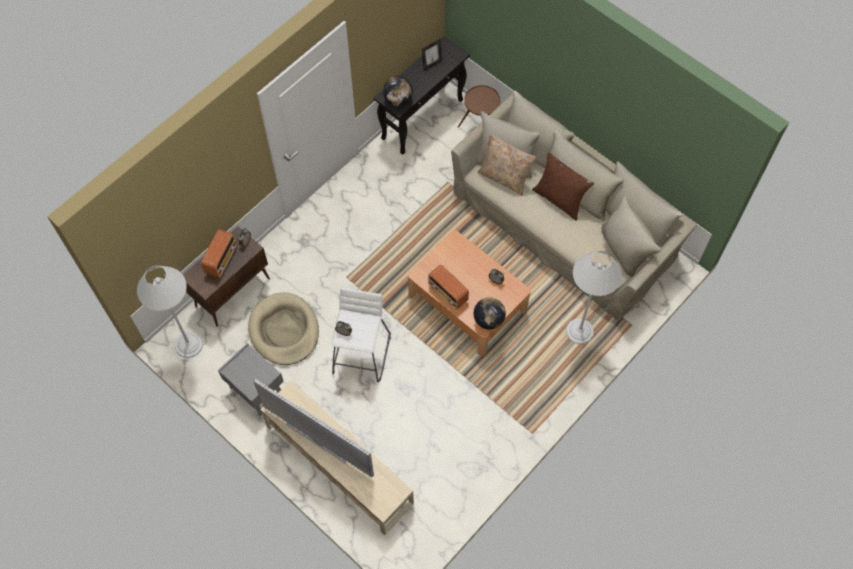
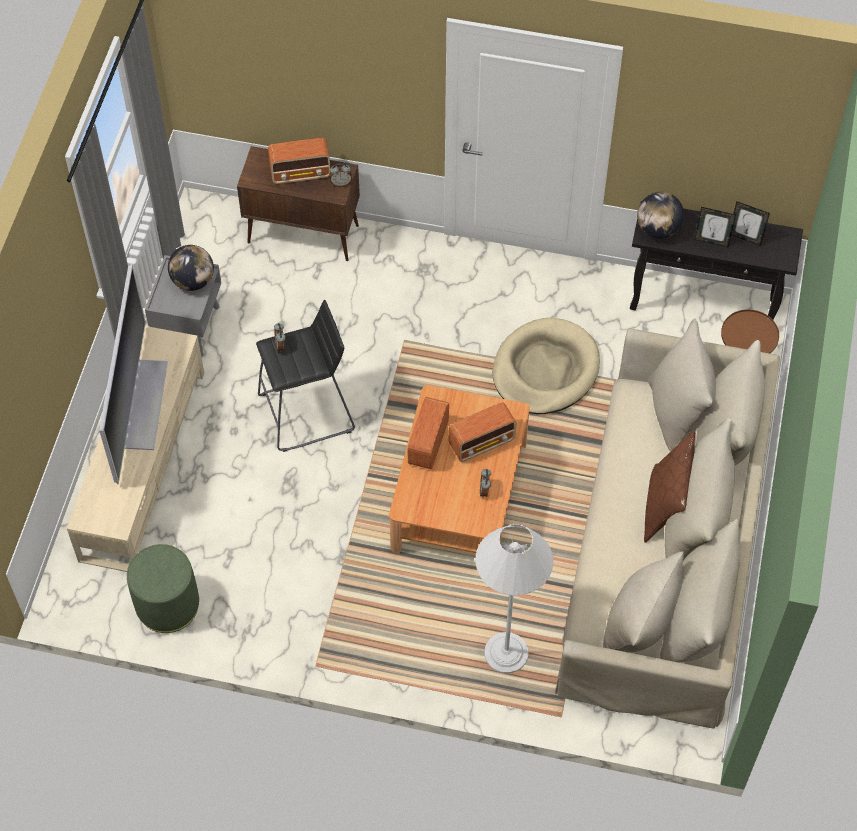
camera: 60 degrees right, 5 degrees down
white floor lamp [137,266,203,358] -> none
beige dog bed [248,293,319,365] -> beige dog bed moved to [493,318,600,414]
white stool [331,288,391,382] -> black stool [256,300,355,452]
globe [474,297,506,330] -> globe moved to [168,245,214,291]
beige pillow [478,134,536,196] -> none
none -> green ottoman [127,544,199,633]
none -> radio [448,402,516,462]
none -> picture frame [694,207,736,247]

